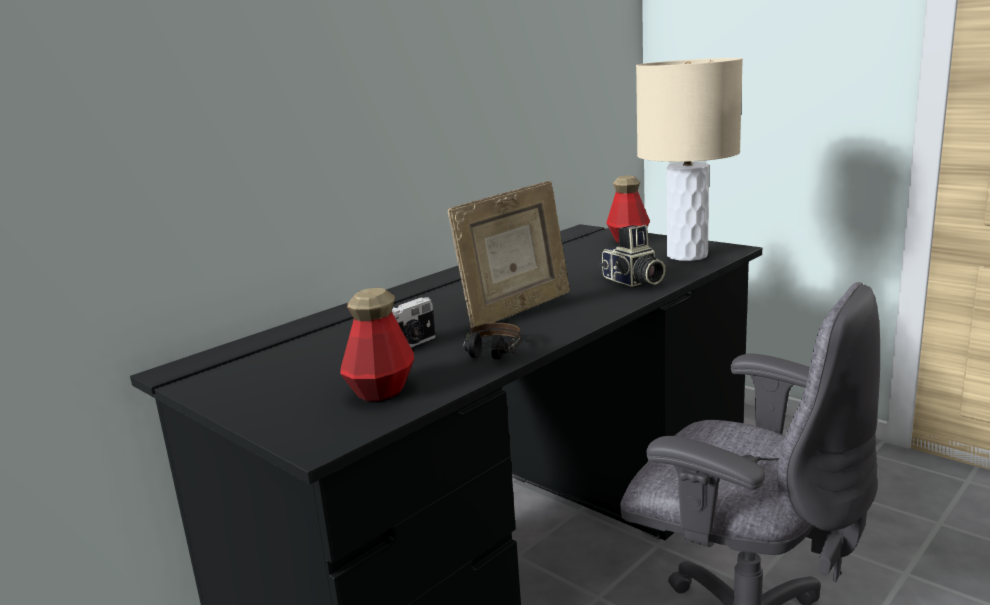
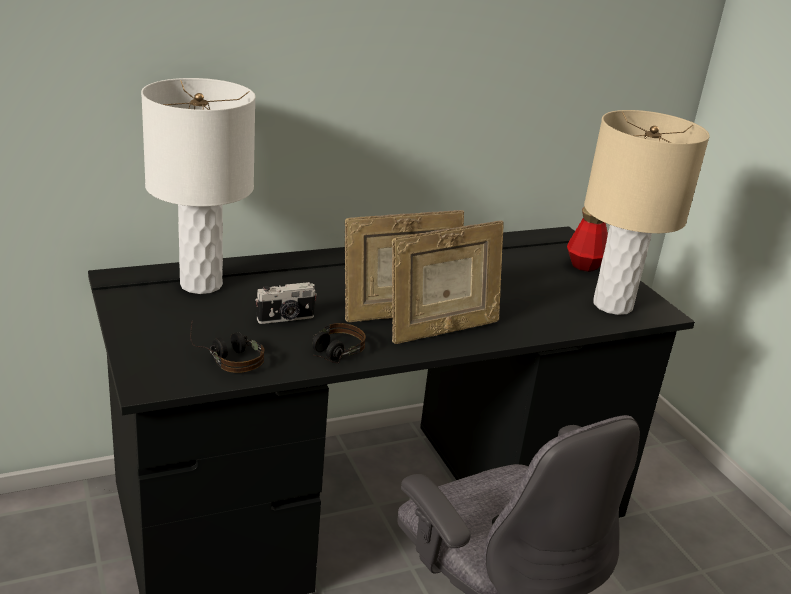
camera: 20 degrees right, 10 degrees up
bottle [340,288,414,401] -> headphones [190,321,264,373]
camera [600,225,666,287] -> none
none -> white table lamp [141,78,256,294]
none -> picture frame [392,220,503,344]

